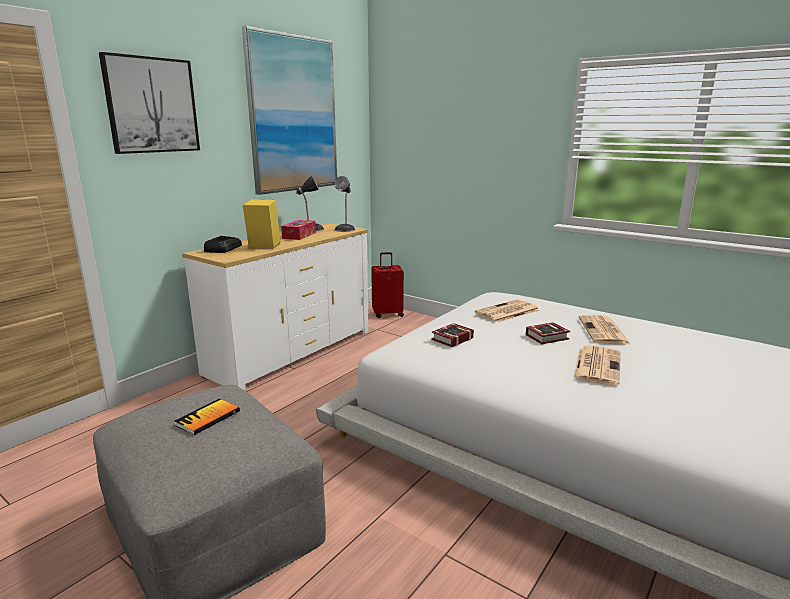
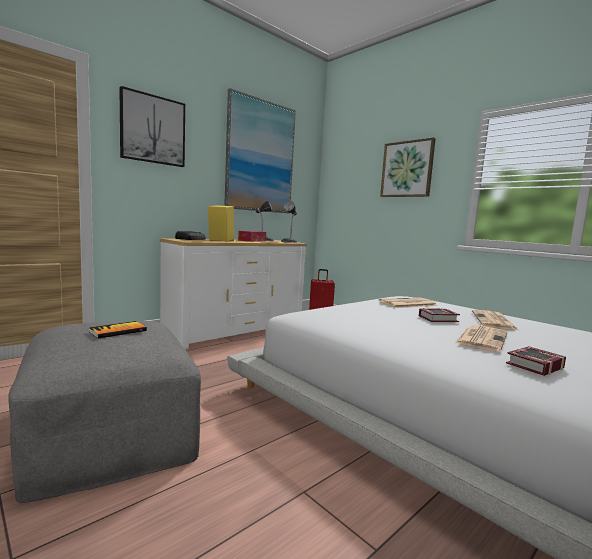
camera: 10 degrees right, 10 degrees down
book [432,323,474,347] -> book moved to [506,346,566,376]
none -> picture [380,137,436,197]

